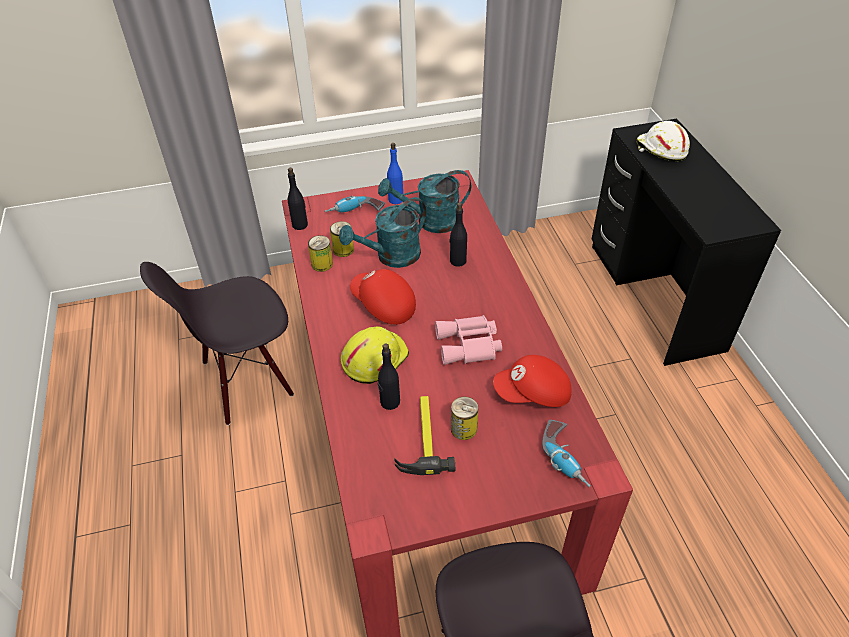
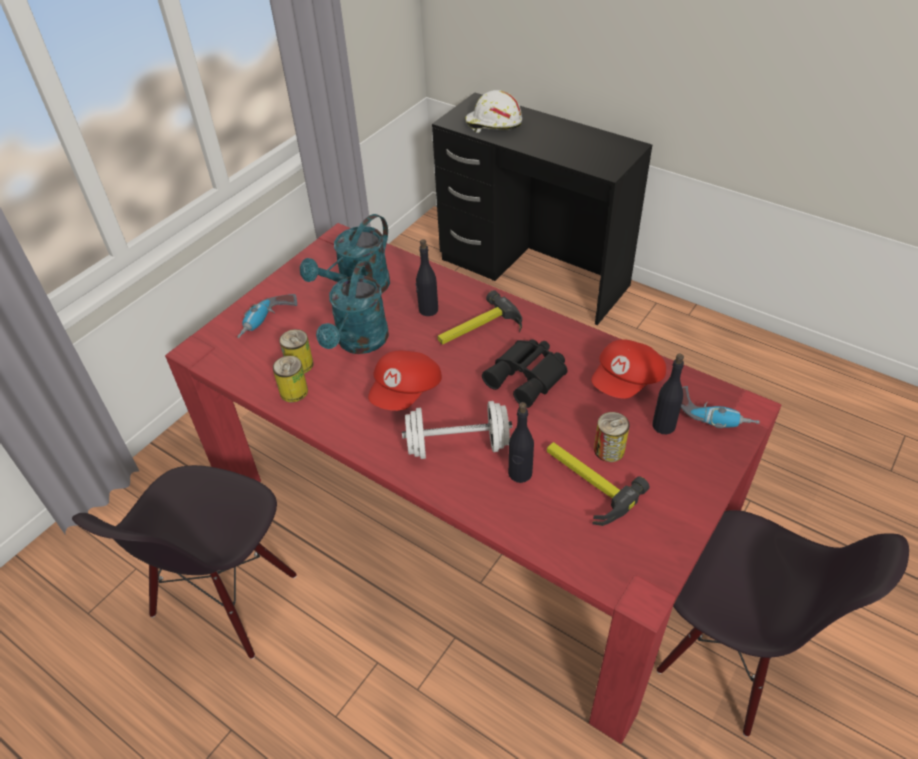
camera: 40 degrees left, 0 degrees up
black bottle [288,168,308,230] -> black bottle moved to [652,354,684,435]
yellow hard hat [341,326,409,384] -> white dumbbell [402,401,512,459]
red cap [350,269,416,325] -> red cap turned 60 degrees counterclockwise [368,351,442,411]
blue bottle [387,143,403,204] -> none
pink binoculars [435,315,502,365] -> black binoculars [482,339,567,408]
none -> hammer [437,290,522,345]

